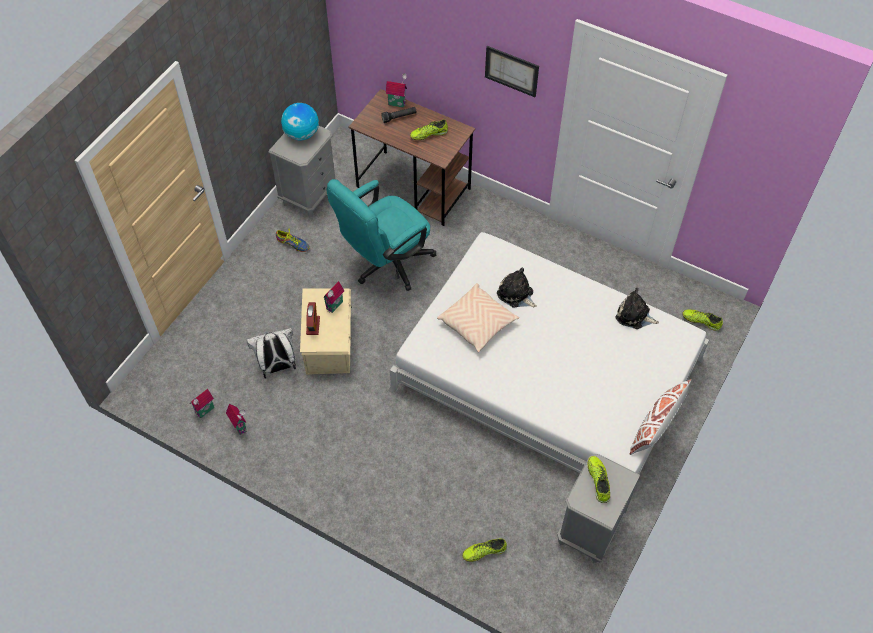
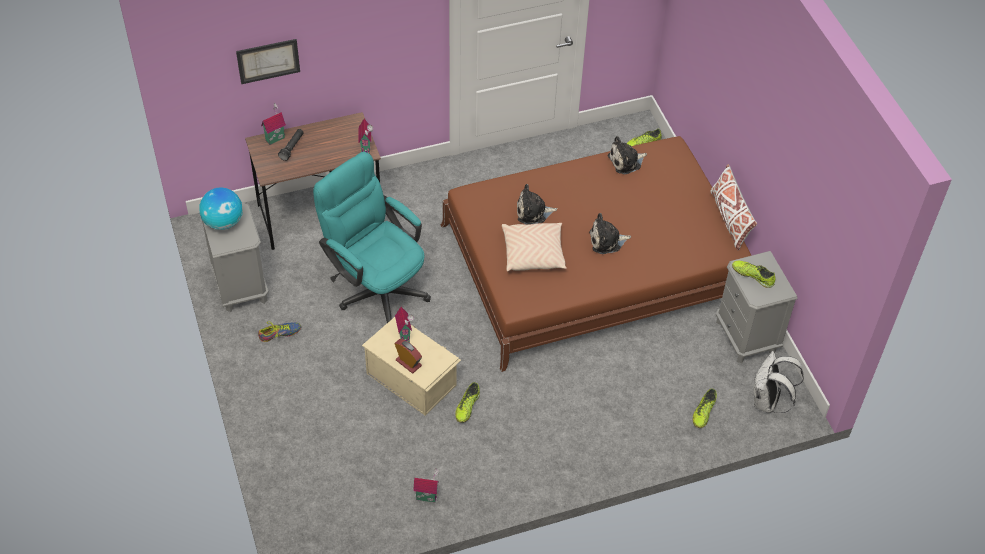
camera: 50 degrees left, 5 degrees down
toy house [190,389,214,418] -> toy house moved to [359,118,373,154]
white backpack [246,328,296,379] -> white backpack moved to [753,351,804,413]
turquoise office chair [326,179,436,291] -> turquoise office chair turned 135 degrees clockwise [313,152,431,323]
white bed [389,232,709,512] -> brown bed [441,136,751,372]
shoe [410,119,448,140] -> shoe moved to [455,382,480,423]
picture [485,46,539,97] -> picture moved to [236,39,300,84]
none -> plush toy [589,213,631,254]

